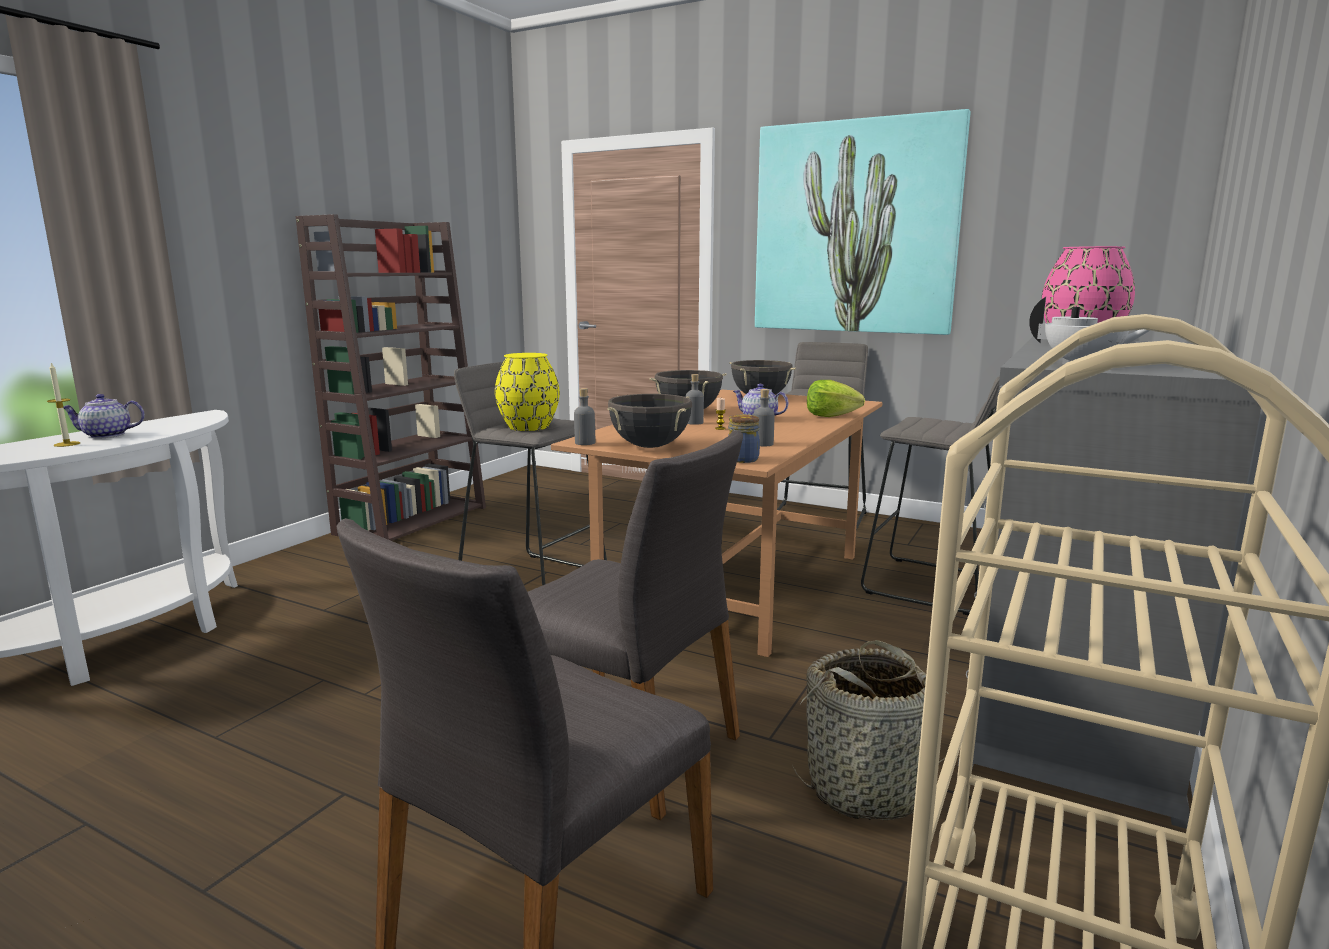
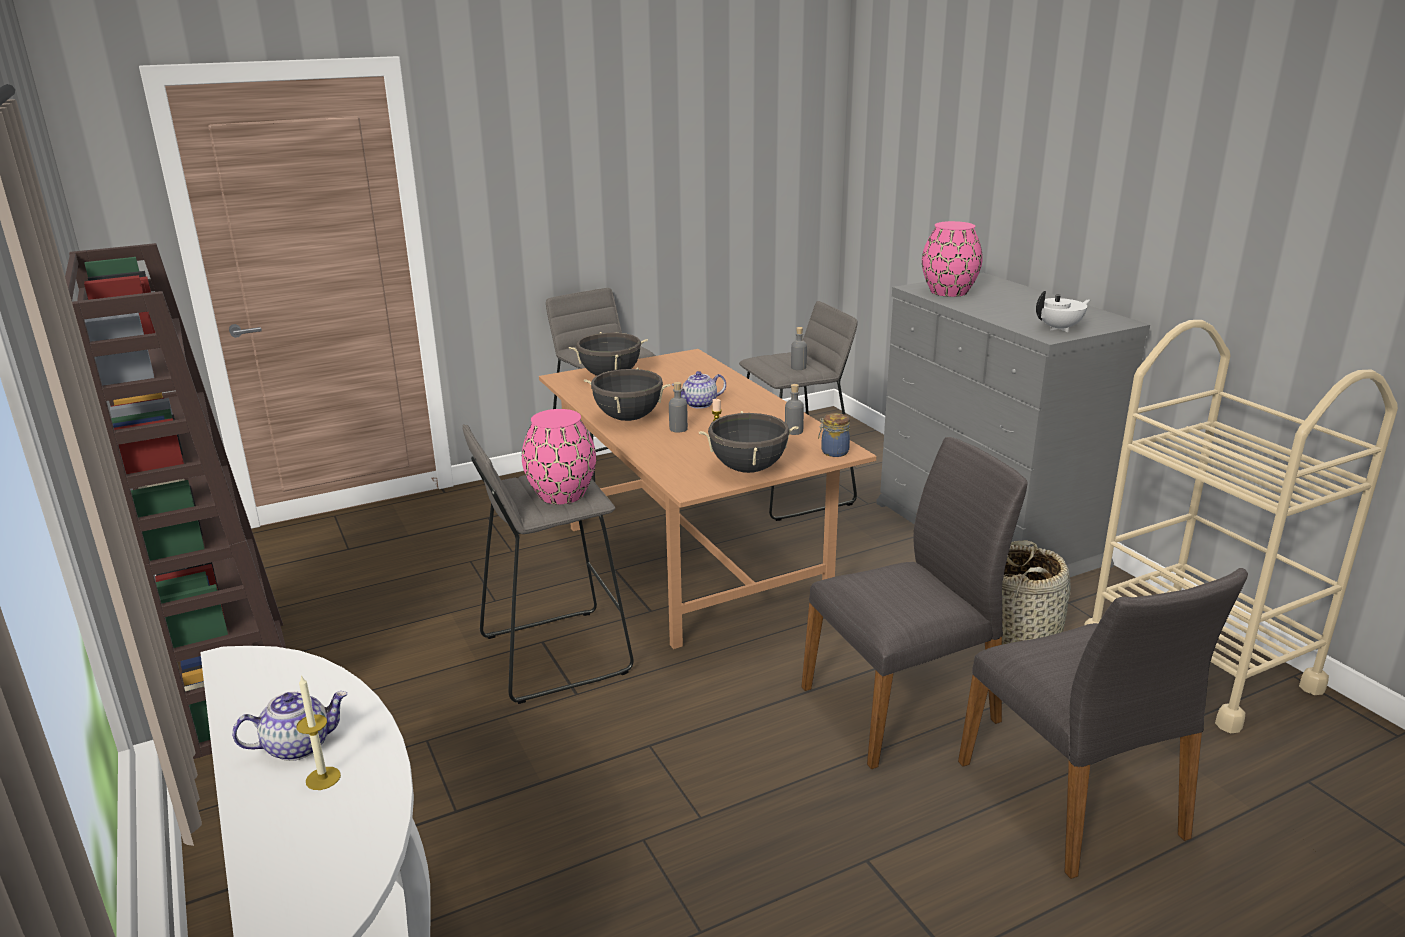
camera: 55 degrees left, 10 degrees up
teapot [63,394,145,438] -> teapot turned 135 degrees counterclockwise [232,691,347,761]
yellow vase [495,353,560,431] -> pink vase [522,409,596,504]
grey bottle [574,388,595,445] -> grey bottle moved to [791,327,807,370]
picture [755,109,970,335] -> none
lettuce [807,380,865,417] -> none

